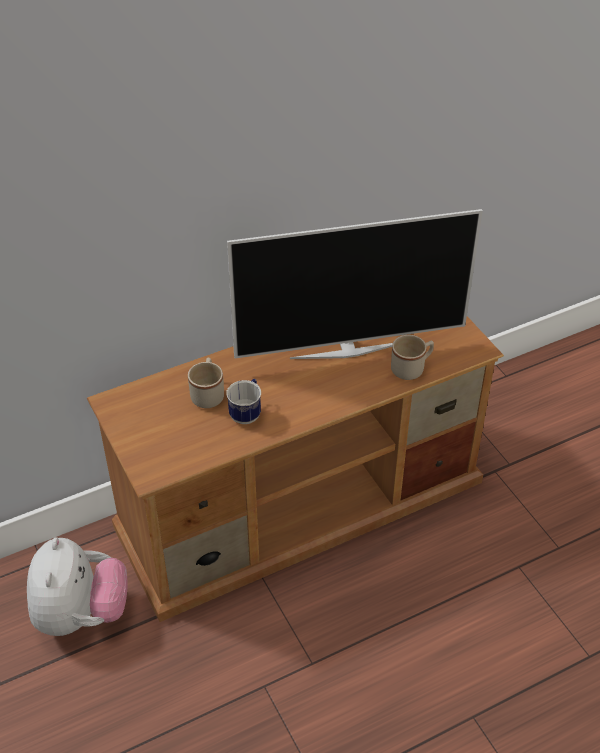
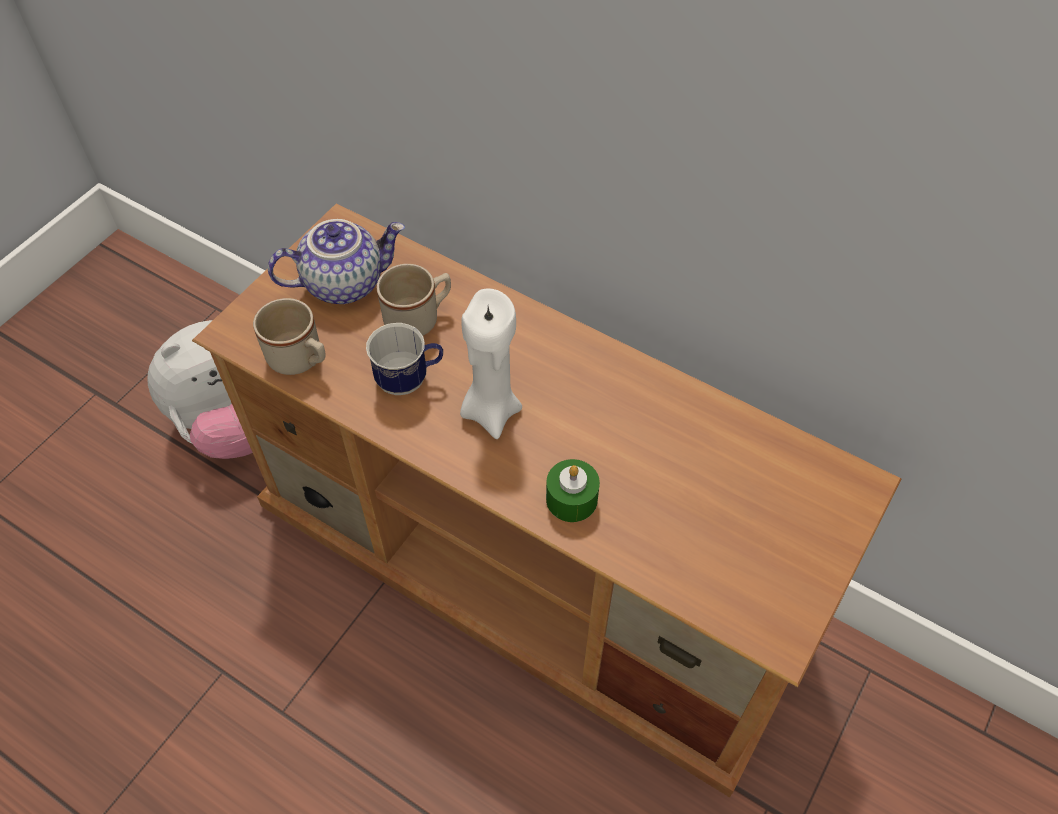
camera: 60 degrees right, 10 degrees up
television [227,209,483,359] -> none
beige mug [391,335,434,380] -> beige mug moved to [253,298,326,375]
none -> teapot [268,219,405,304]
none -> white candle [460,288,522,439]
none -> green candle [546,459,600,522]

